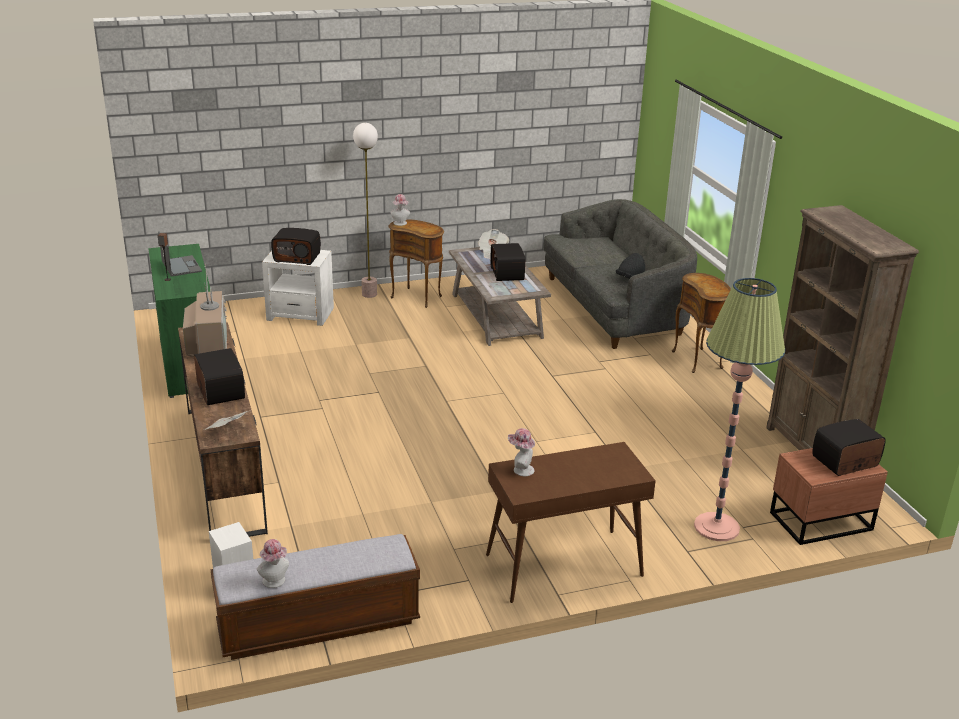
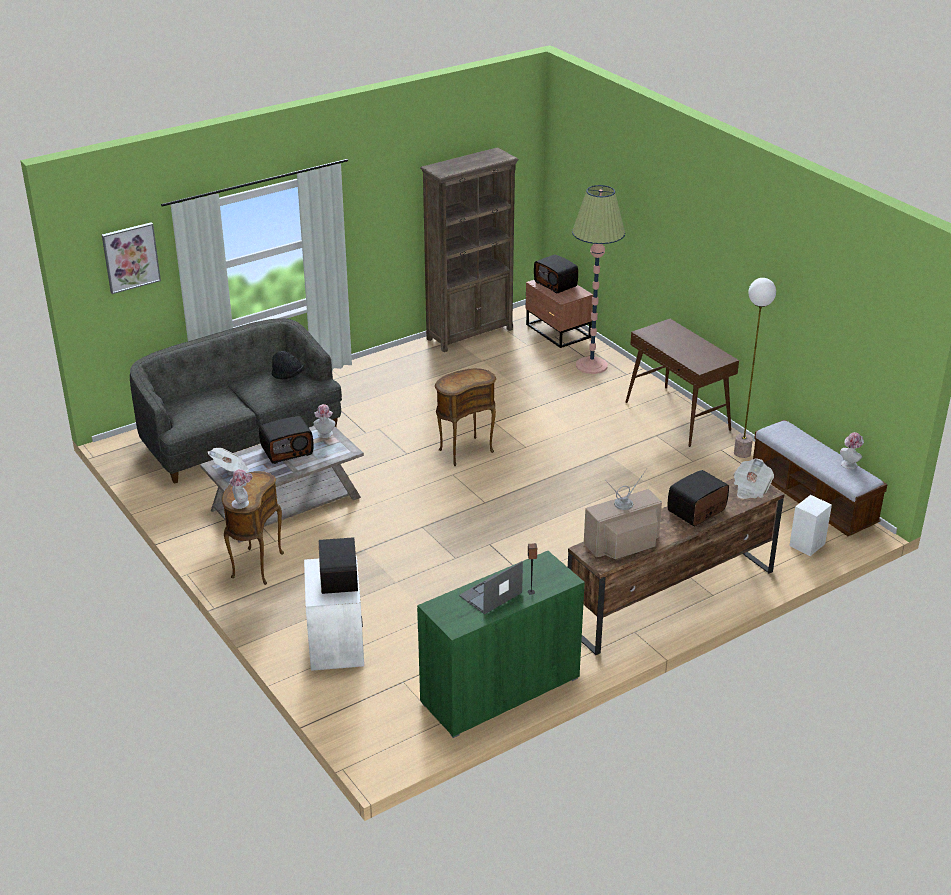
camera: 105 degrees left, 5 degrees up
floor lamp [353,123,378,298] -> floor lamp moved to [734,278,776,458]
hat [508,428,535,476] -> hat moved to [313,404,336,438]
brown side table [672,273,731,373] -> brown side table moved to [435,368,496,466]
none -> picture [102,222,161,294]

